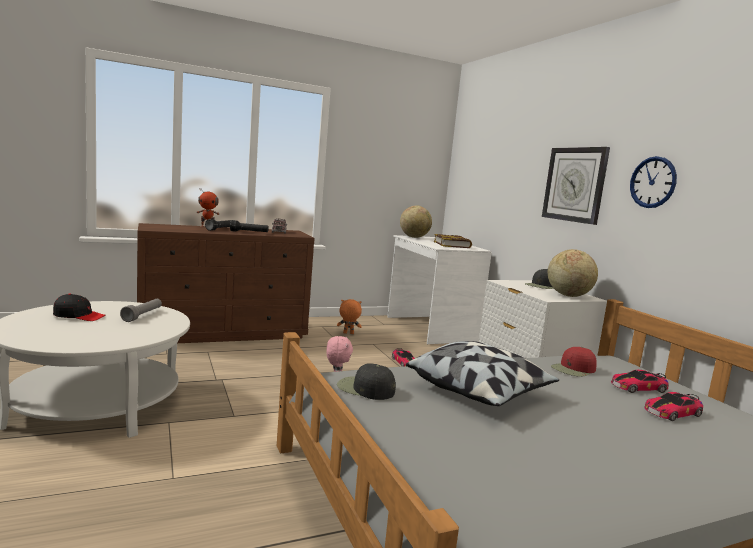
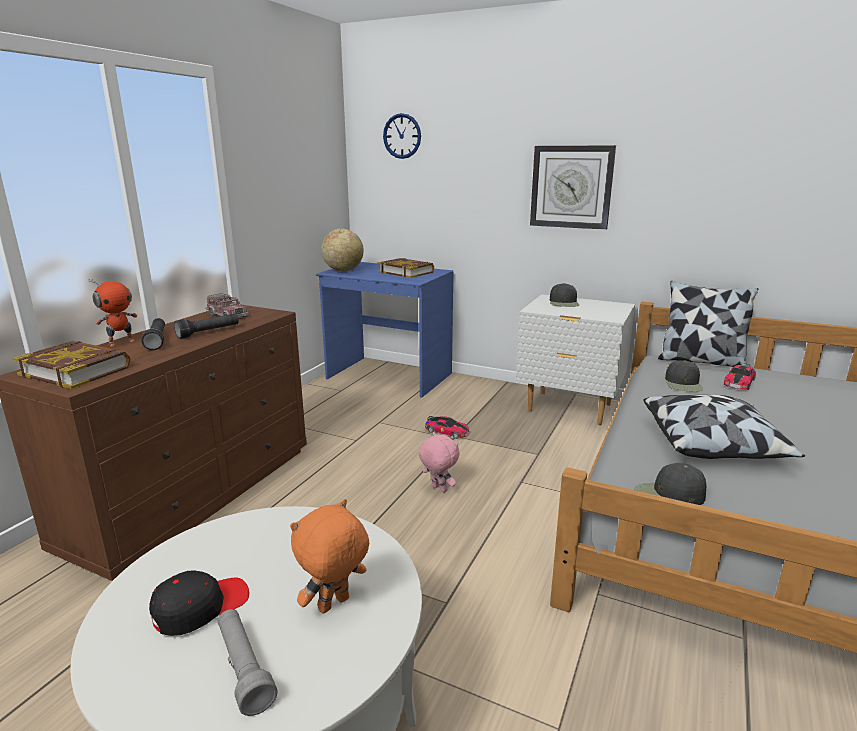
camera: 40 degrees left, 10 degrees up
grey flashlight [120,299,162,322] -> grey flashlight moved to [218,609,277,716]
orange plush toy [337,299,362,334] -> orange plush toy moved to [290,499,369,614]
white desk [387,235,492,344] -> blue desk [316,262,453,398]
globe [548,249,598,297] -> none
red cap [551,347,597,377] -> black cap [665,360,703,392]
wall clock [630,156,677,208] -> wall clock moved to [383,113,421,159]
toy car [644,392,703,421] -> none
none -> book [13,341,130,389]
none -> pillow [658,281,759,367]

